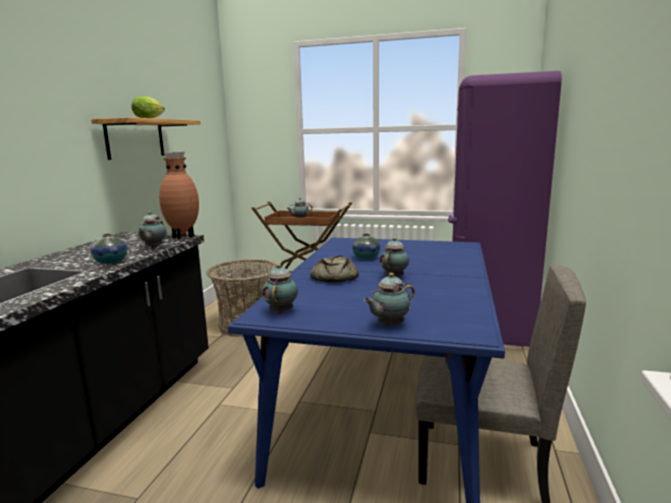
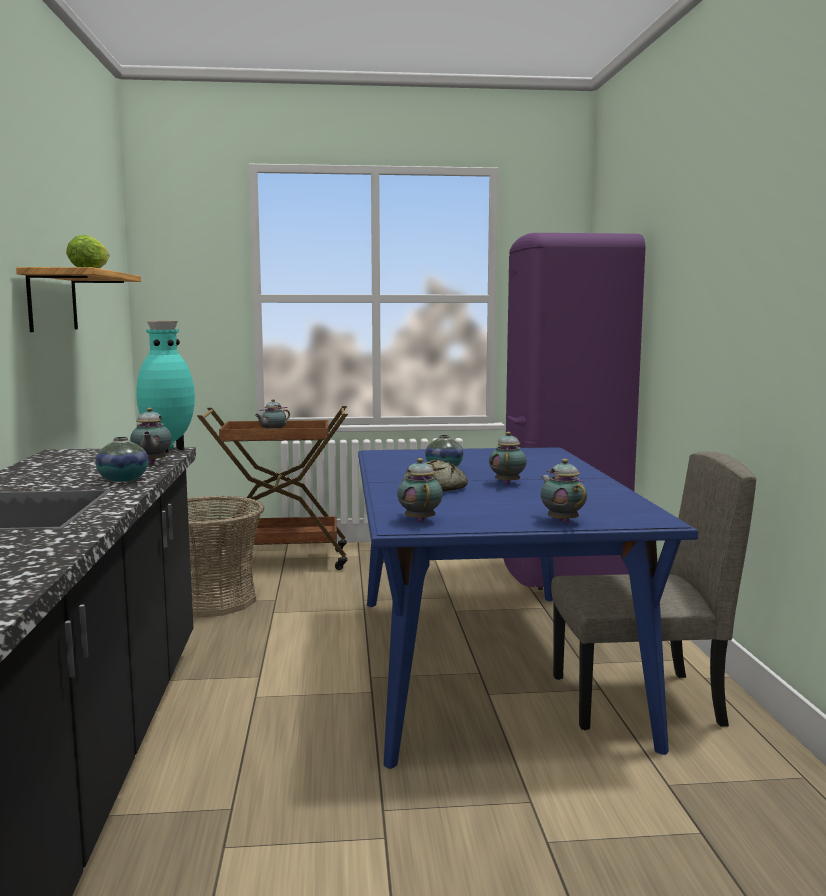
camera: 20 degrees left, 5 degrees down
brown vase [159,151,199,239] -> turquoise vase [136,321,195,453]
teapot [363,273,415,326] -> teapot turned 120 degrees clockwise [541,459,587,523]

